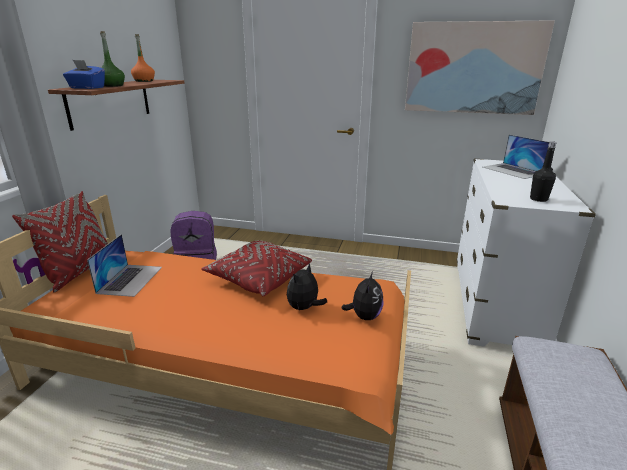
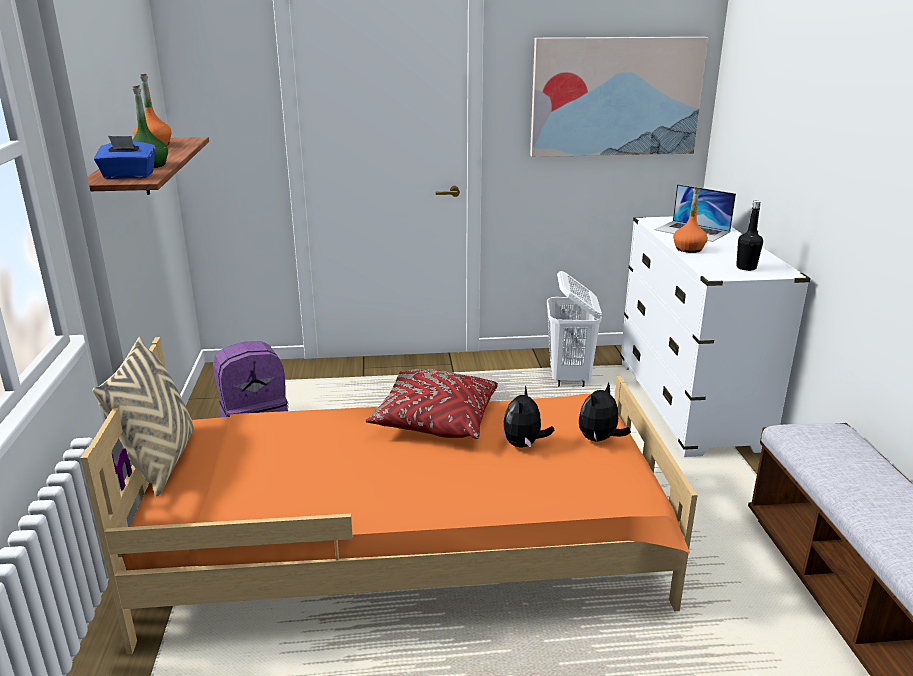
camera: 20 degrees left, 0 degrees up
red pillow [12,191,108,293] -> beige pillow [93,337,194,496]
laptop [87,234,162,297] -> none
plush toy [341,271,384,320] -> plush toy turned 135 degrees counterclockwise [579,382,631,441]
none -> white laundry basket [547,271,602,387]
none -> orange bottle [673,187,708,253]

